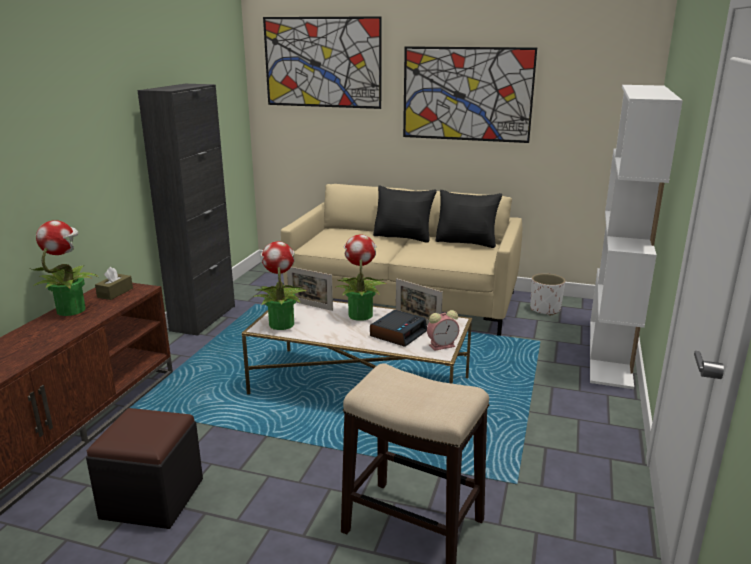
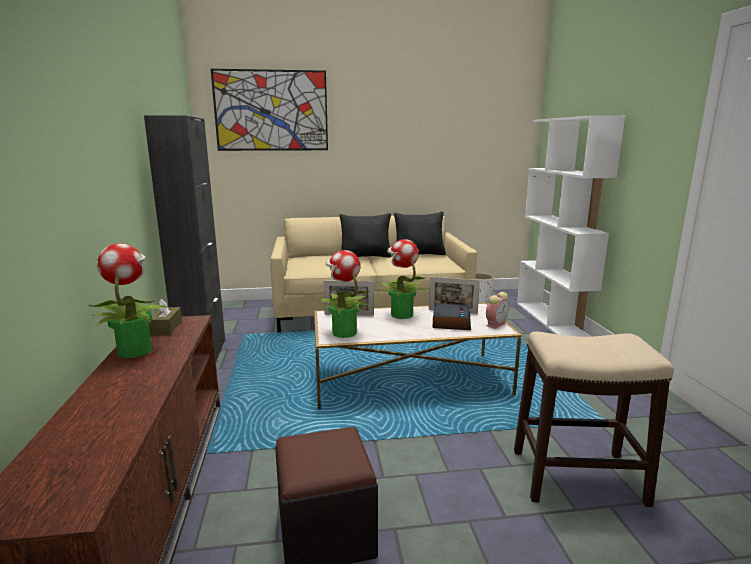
camera: 25 degrees left, 5 degrees down
picture [403,46,537,143] -> none

